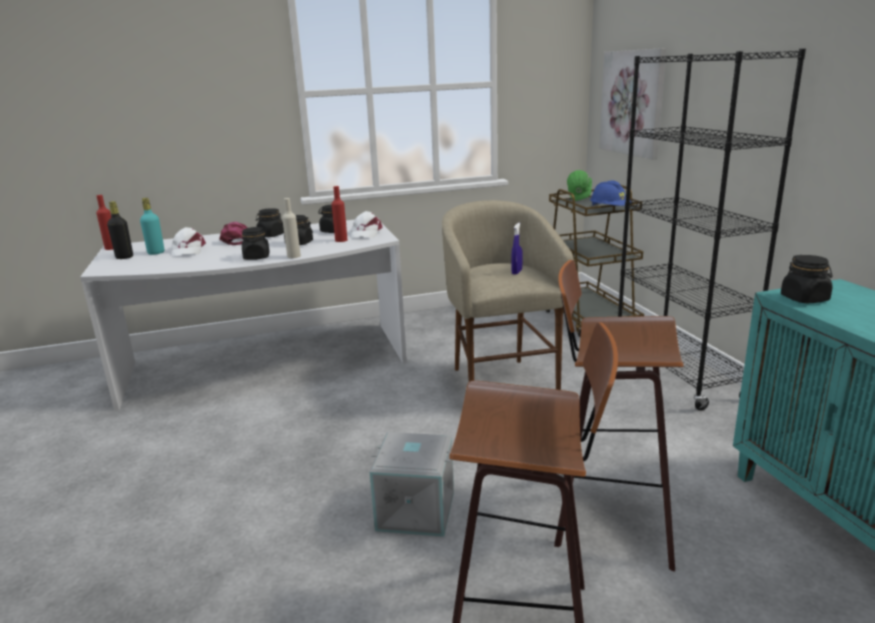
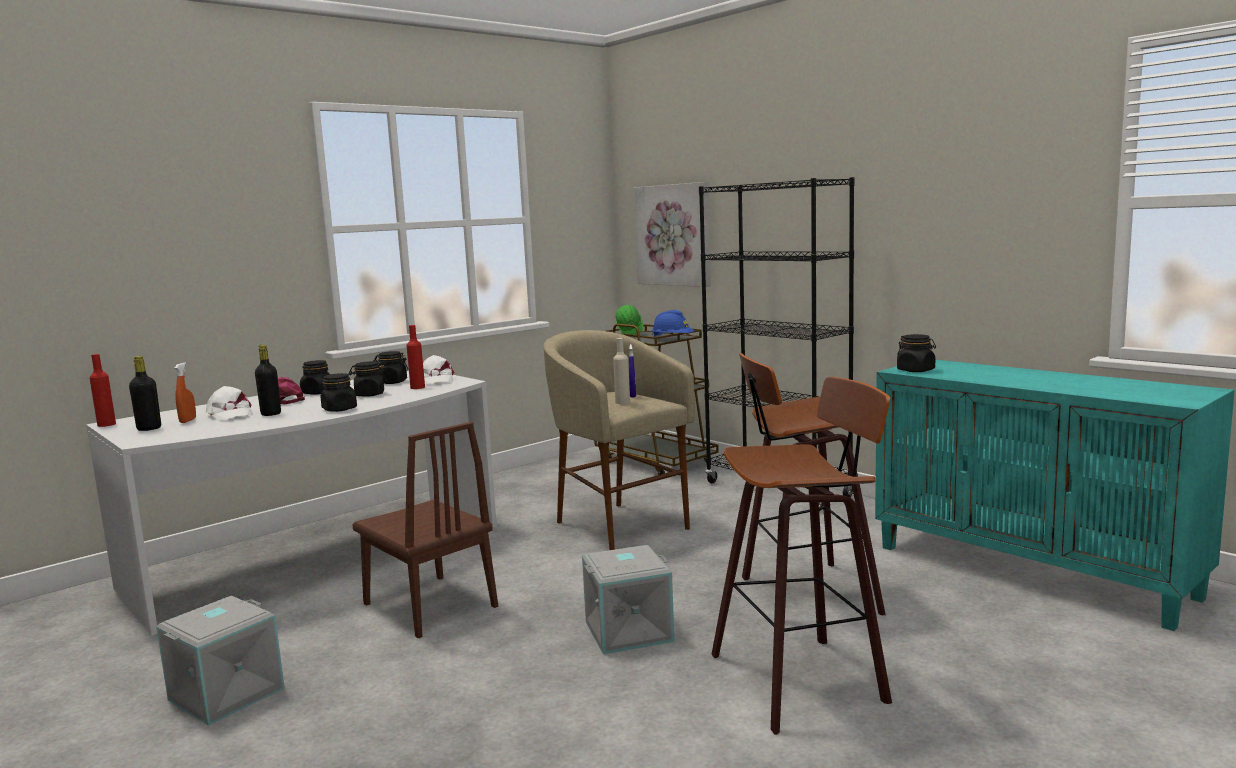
camera: 25 degrees left, 10 degrees down
turquoise bottle [140,198,164,255] -> orange spray bottle [175,362,196,423]
beige bottle [282,198,301,258] -> beige bottle moved to [613,338,630,404]
none -> grey storage box [156,596,285,726]
none -> black bottle [255,345,281,416]
none -> brown chair [352,422,498,638]

